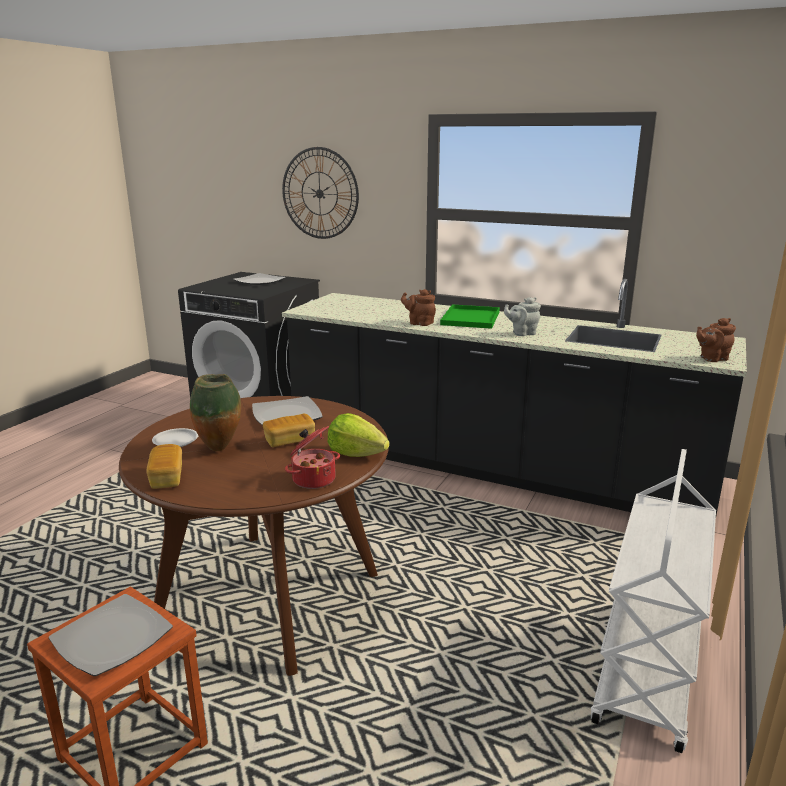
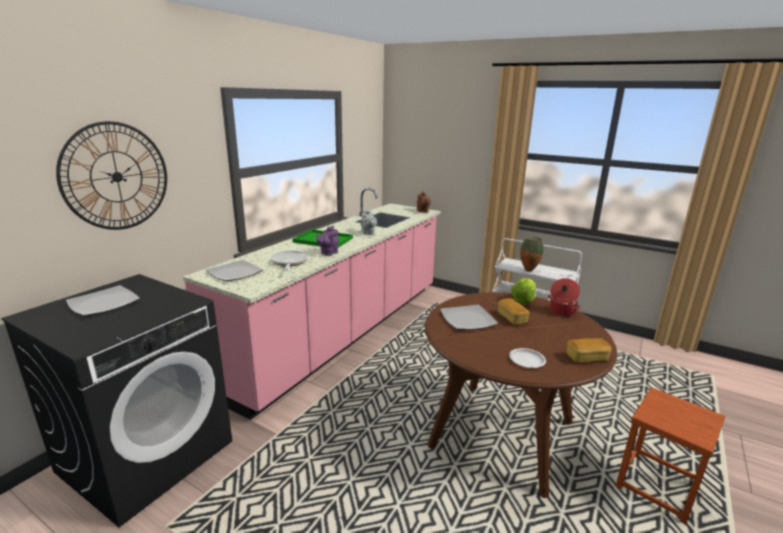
camera: 85 degrees left, 0 degrees up
plate [49,594,173,676] -> plate moved to [206,260,263,281]
vase [190,374,241,451] -> vase moved to [520,237,544,271]
black counter [282,279,747,515] -> pink counter [183,187,441,420]
brown teapot [401,289,436,326] -> purple teapot [316,226,339,256]
none -> frying pan [271,251,308,271]

